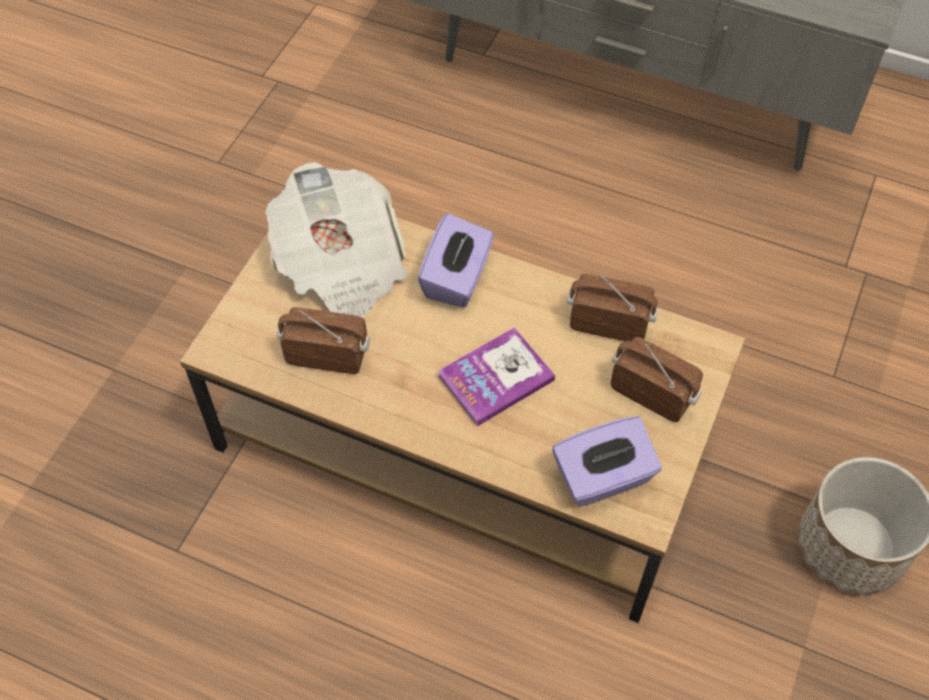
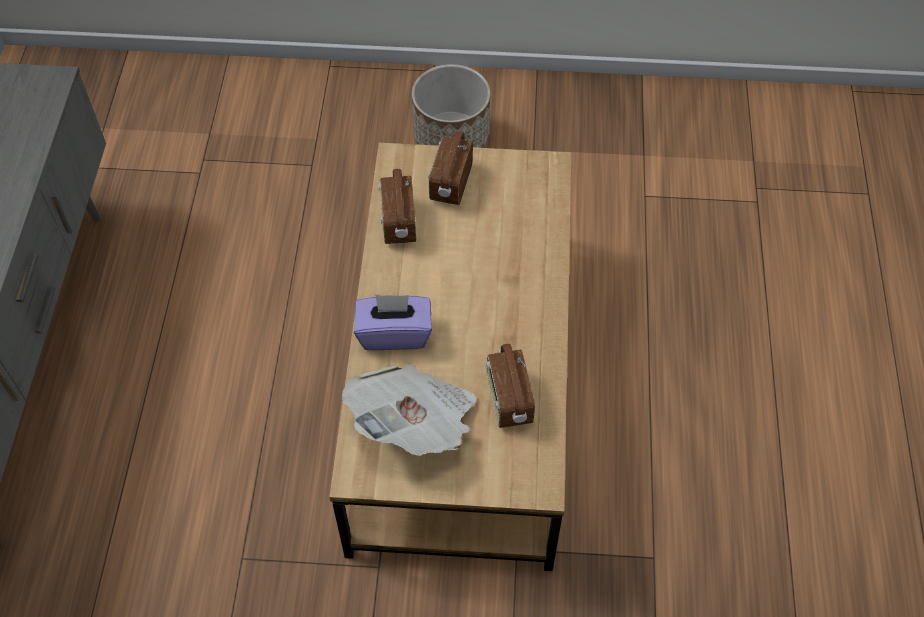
camera: 110 degrees left, 0 degrees up
book [438,327,555,426] -> none
purple tissue box [552,416,662,507] -> none

